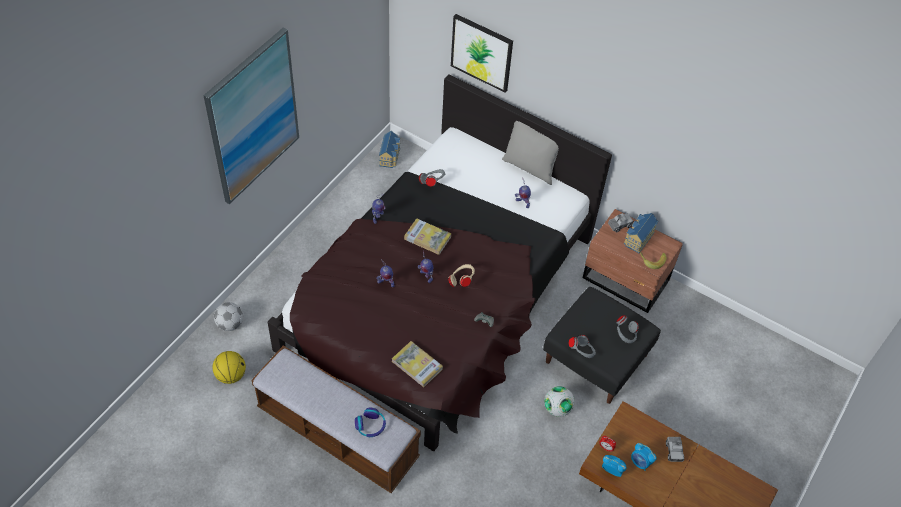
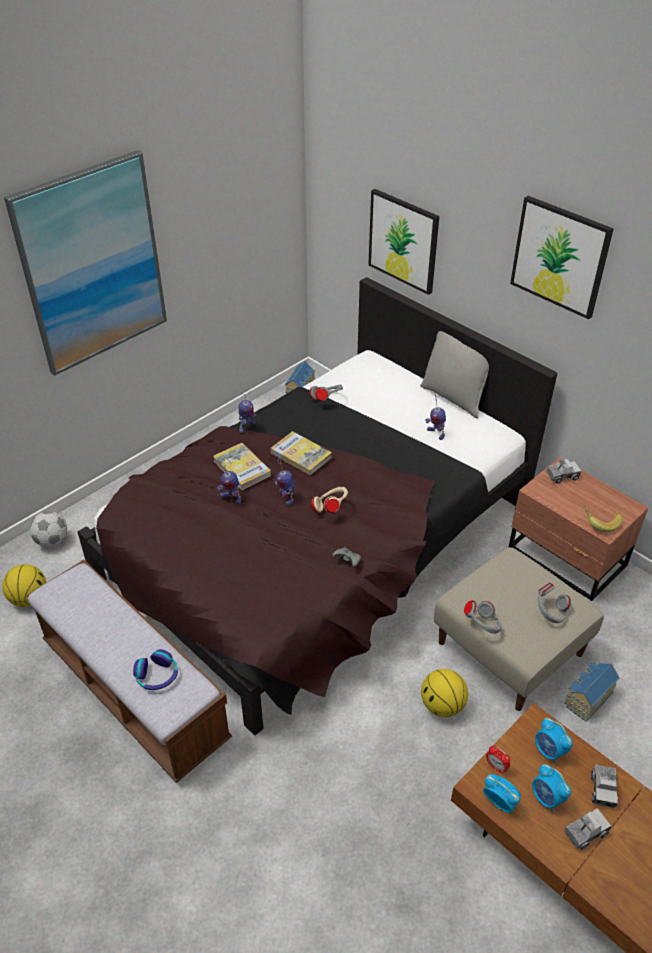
camera: 15 degrees right, 10 degrees down
book [392,341,443,387] -> book moved to [213,443,271,490]
black ottoman [543,287,661,404] -> beige ottoman [434,547,604,711]
football [544,386,574,417] -> basketball [421,669,468,717]
toy house [624,213,658,253] -> toy house moved to [564,662,619,722]
none -> picture [510,196,614,319]
none -> alarm clock [535,717,573,764]
none -> toy truck [564,808,611,850]

